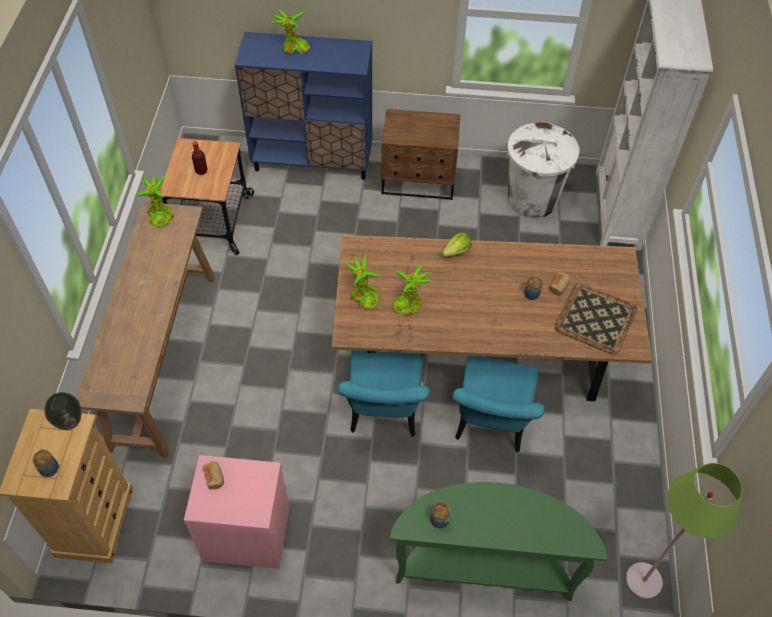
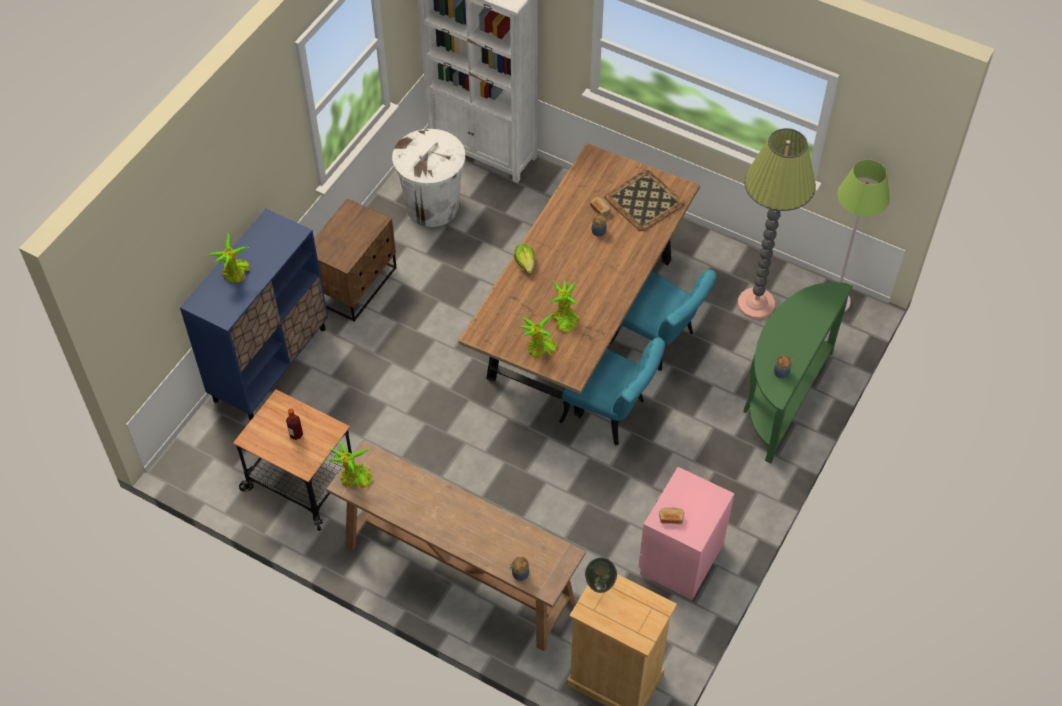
camera: 65 degrees left, 0 degrees up
jar [33,449,59,477] -> jar moved to [510,557,529,581]
none -> floor lamp [738,128,816,320]

